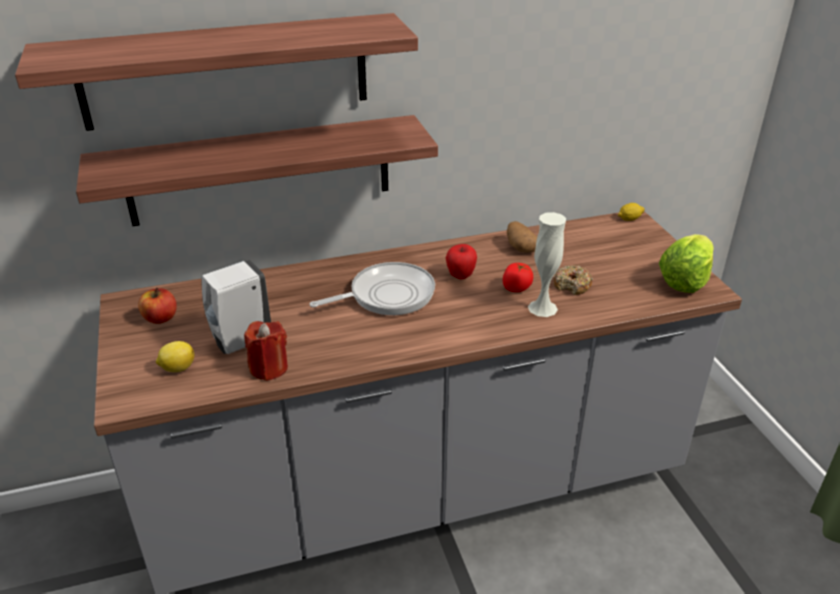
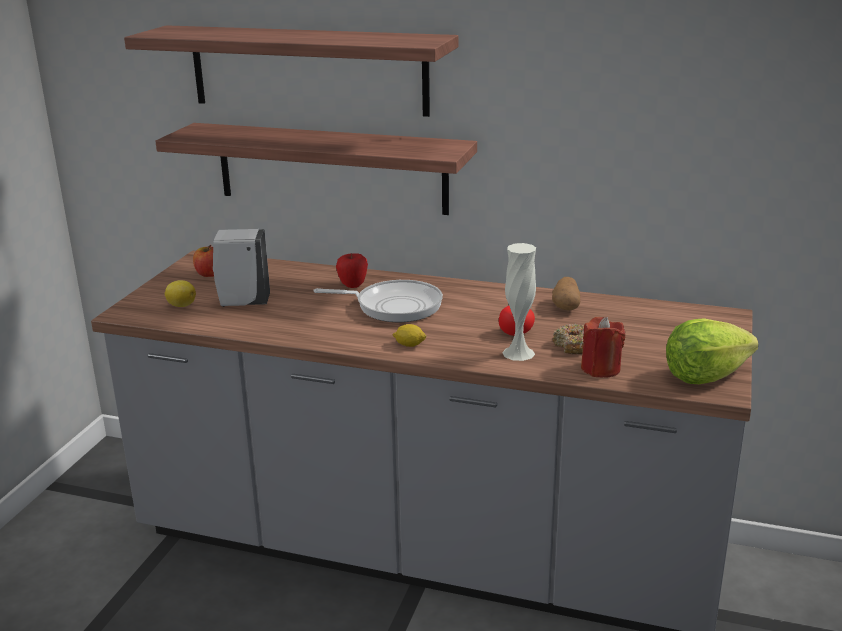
camera: 35 degrees right, 10 degrees down
red candle [244,321,288,381] -> red candle moved to [581,317,625,378]
apple [446,244,477,279] -> apple moved to [336,253,368,288]
lemon [618,203,645,221] -> lemon moved to [392,324,426,347]

